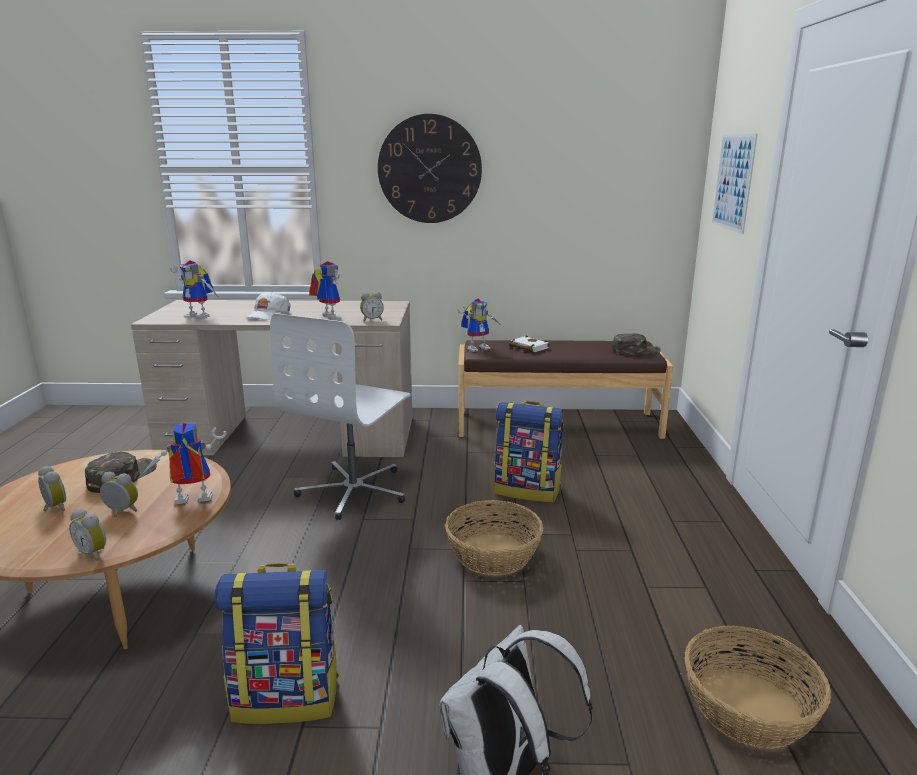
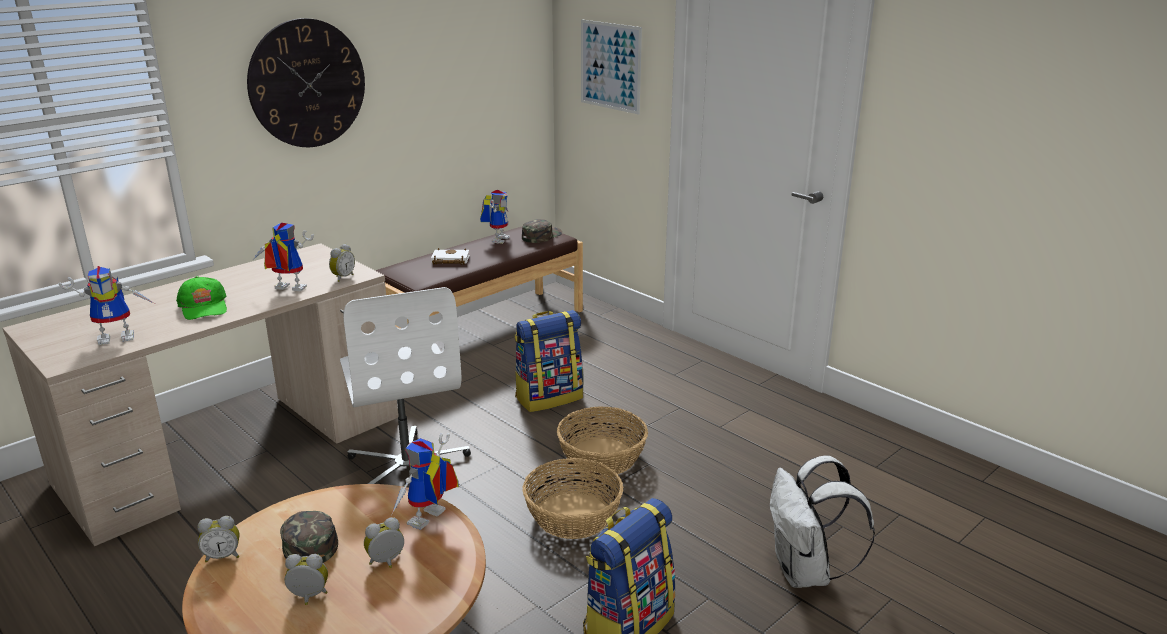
camera: 45 degrees left, 5 degrees up
alarm clock [69,509,106,561] -> alarm clock moved to [197,516,240,562]
white cap [246,291,291,320] -> green cap [176,276,227,320]
toy robot [458,299,501,352] -> toy robot moved to [480,190,510,244]
basket [685,625,831,749] -> basket moved to [522,458,623,539]

